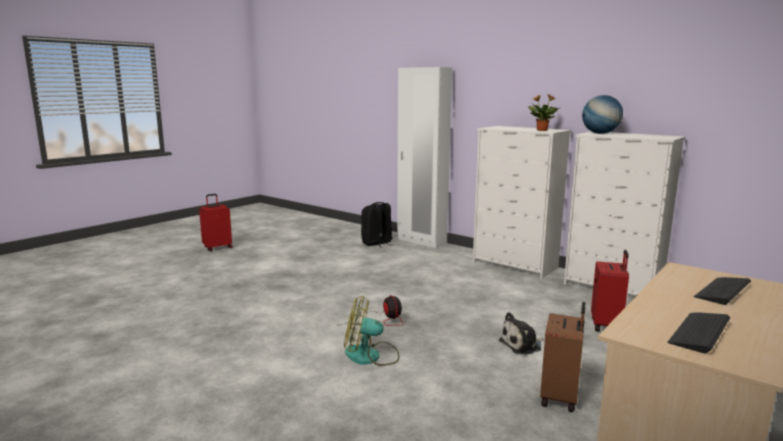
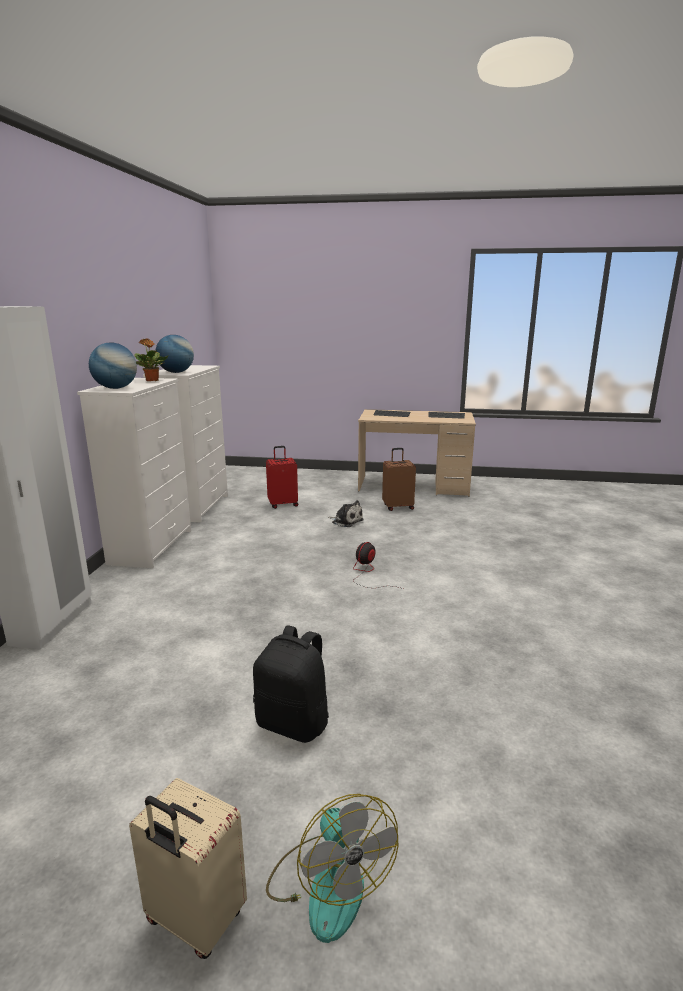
camera: 120 degrees left, 5 degrees up
red suitcase [199,194,233,251] -> beige suitcase [129,778,247,959]
fan [344,296,399,366] -> fan moved to [266,794,398,943]
black backpack [361,202,393,248] -> black backpack moved to [253,625,329,743]
none -> globe [89,343,137,389]

